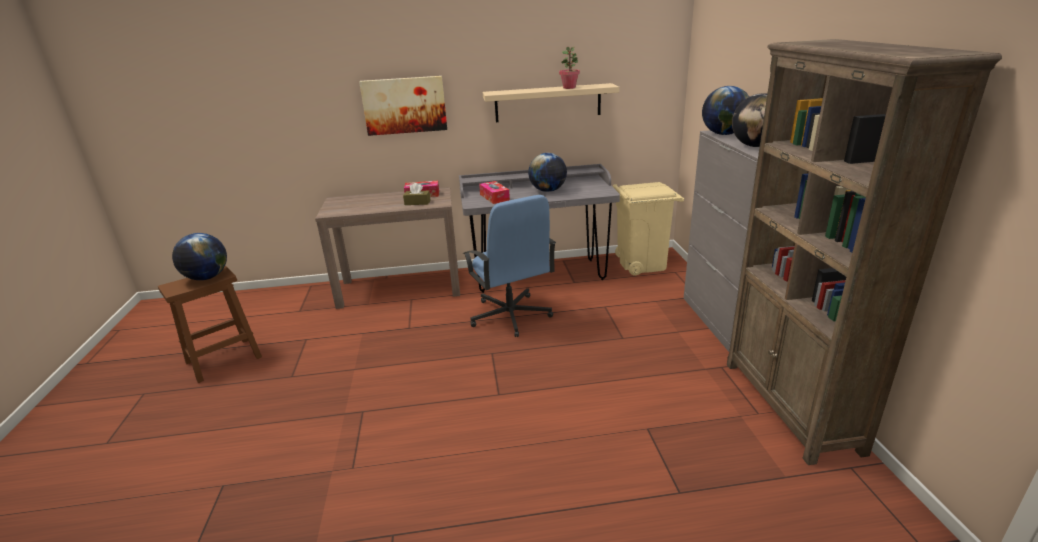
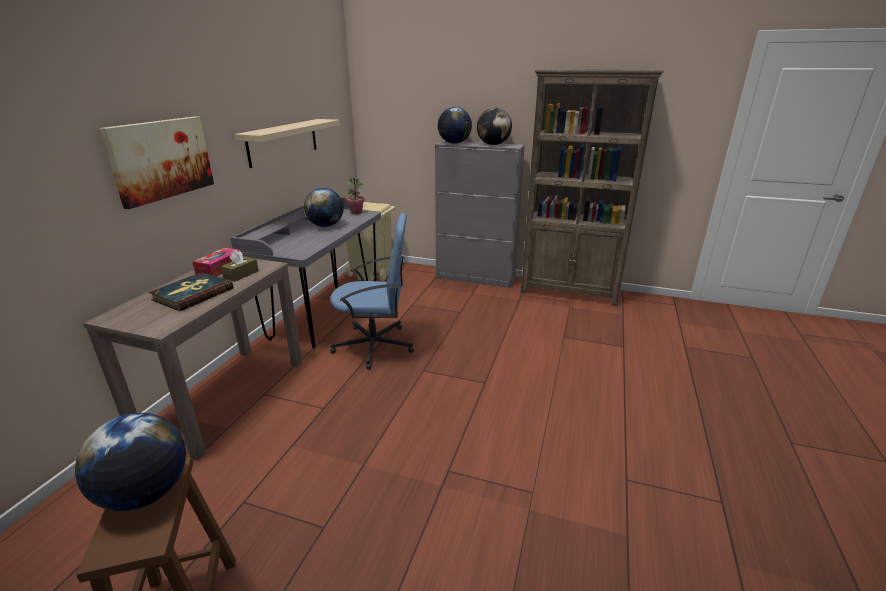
camera: 65 degrees left, 0 degrees up
tissue box [479,181,510,204] -> none
potted plant [559,46,580,89] -> potted plant moved to [346,177,365,214]
none -> book [149,272,233,311]

